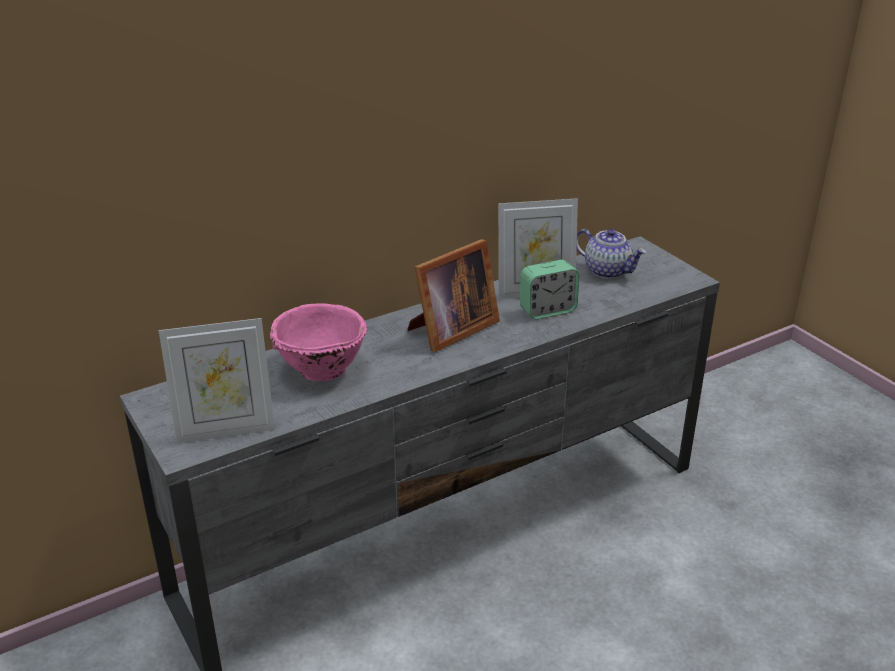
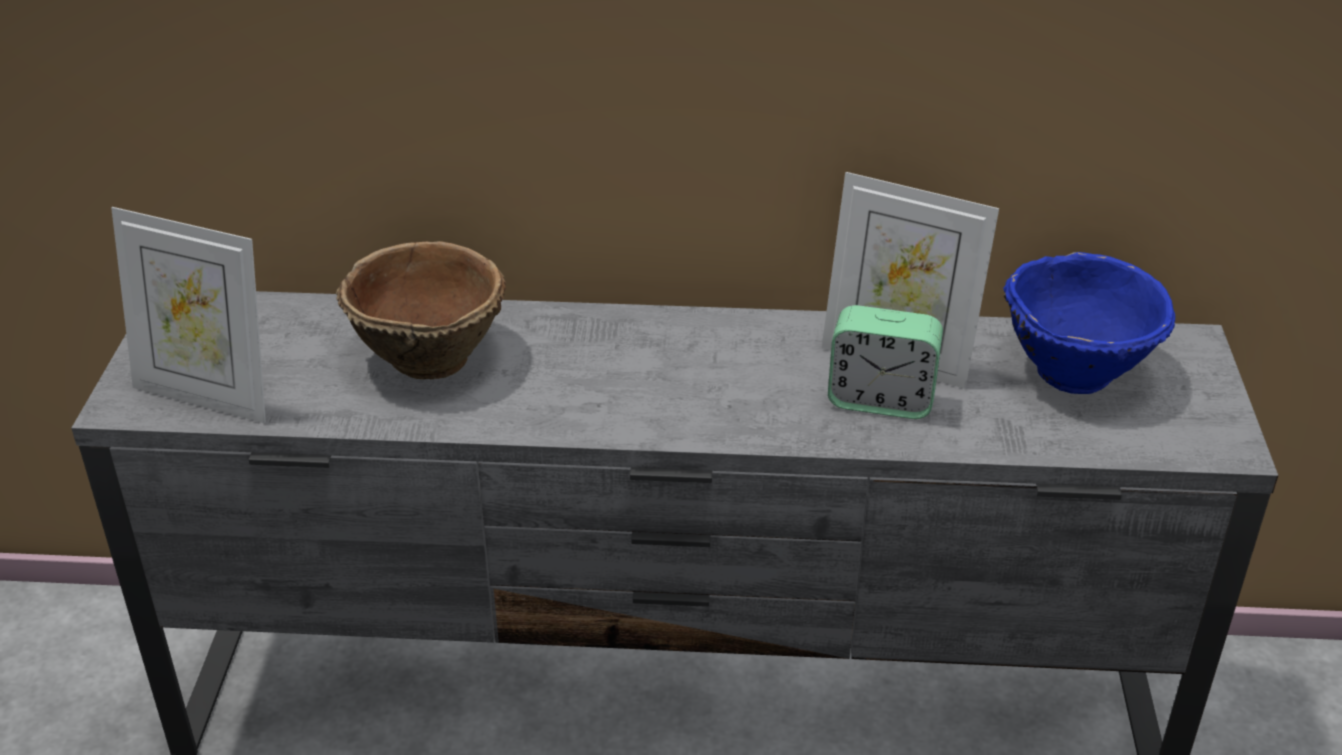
camera: 35 degrees right, 5 degrees up
pink bowl [270,303,367,381] -> brown bowl [336,241,506,379]
picture frame [408,239,500,352] -> none
teapot [577,229,646,279] -> blue bowl [1003,252,1175,394]

